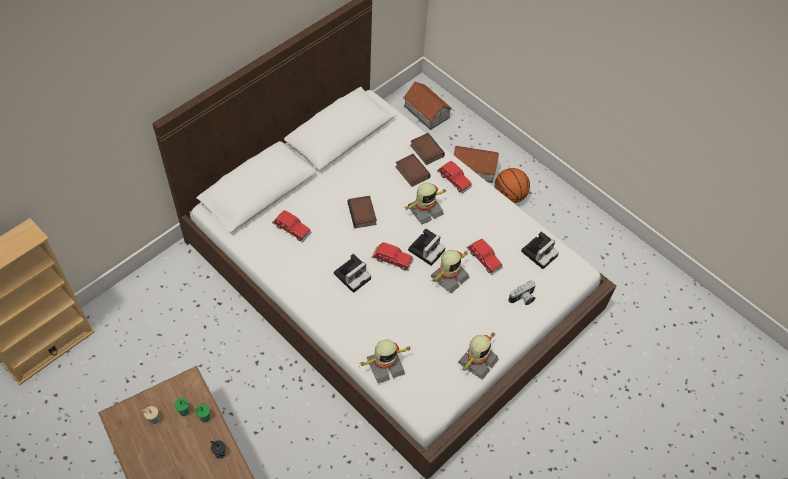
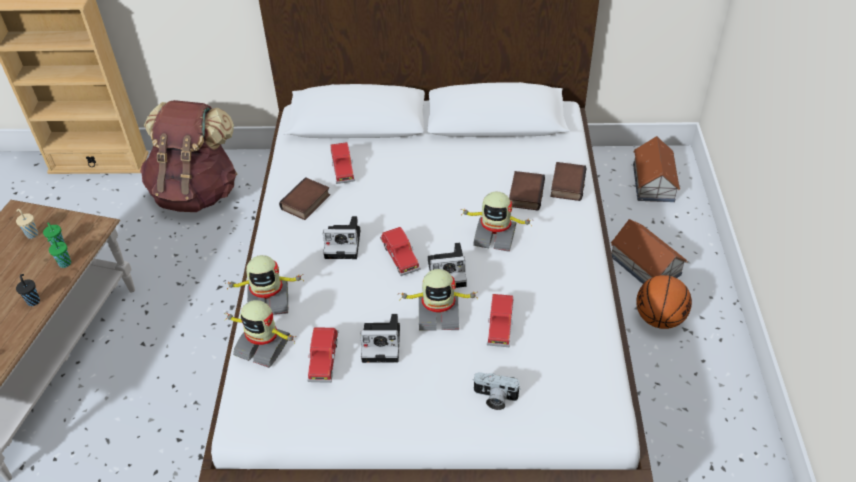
camera: 50 degrees right, 10 degrees down
book [348,196,377,228] -> book moved to [279,177,330,220]
red toy car [437,161,472,193] -> red toy car moved to [307,327,338,383]
toy robot [458,332,499,379] -> toy robot moved to [225,255,304,315]
camera [521,232,559,269] -> camera moved to [360,314,400,363]
none -> brown backpack [140,100,238,212]

